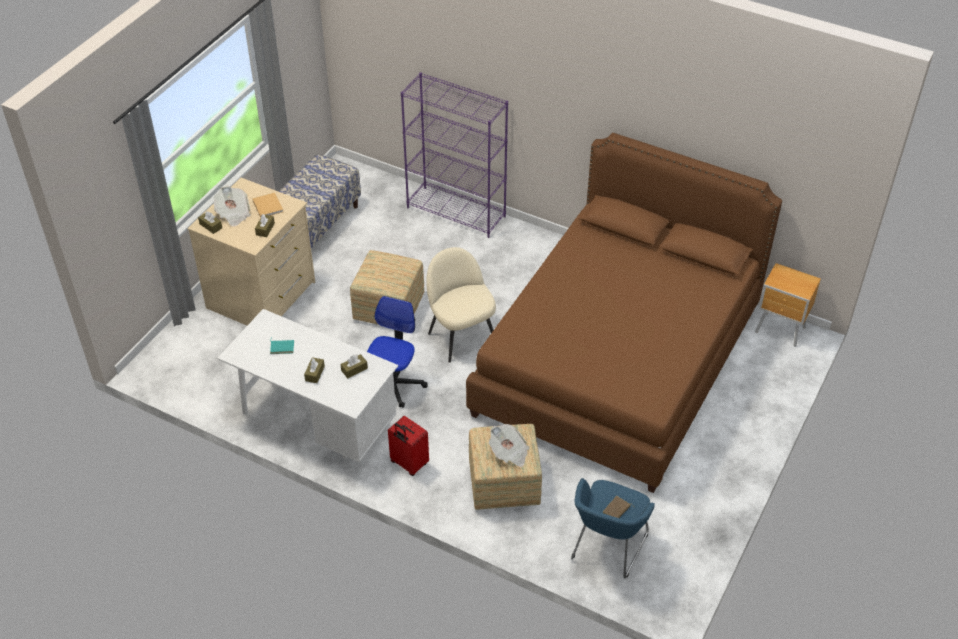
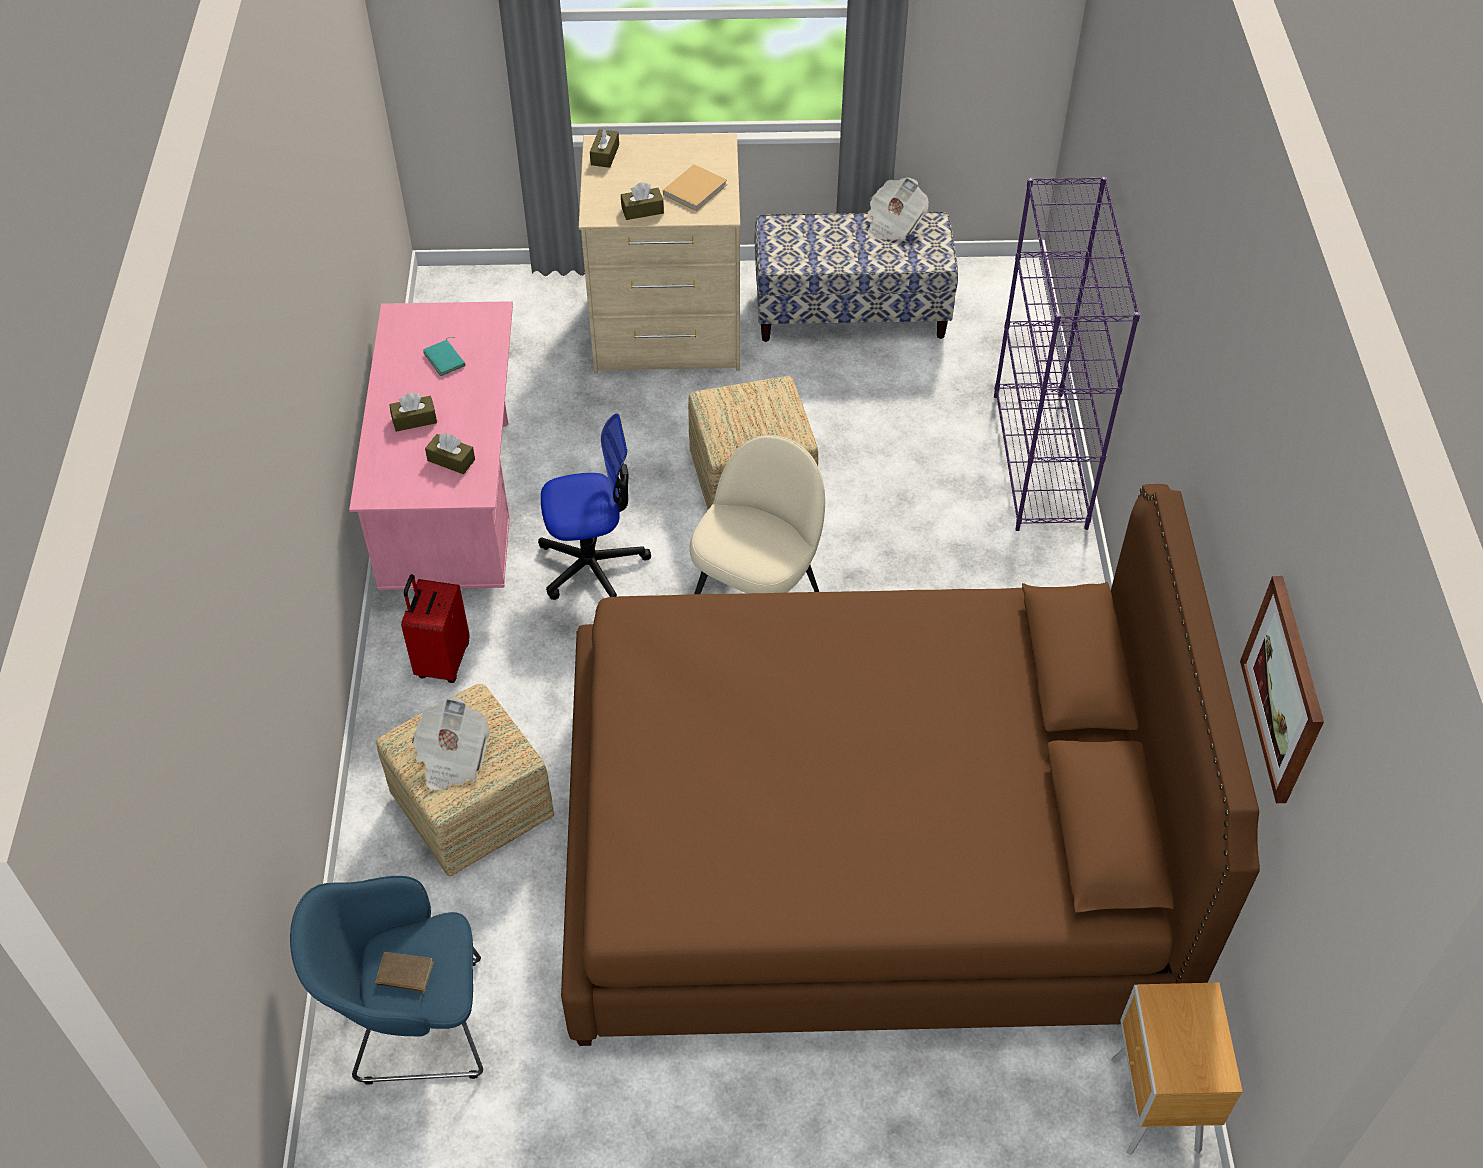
camera: 60 degrees right, 5 degrees up
newspaper [214,186,251,227] -> newspaper moved to [867,177,929,241]
white desk [217,309,398,462] -> pink desk [349,301,513,590]
none -> picture [1240,576,1324,803]

